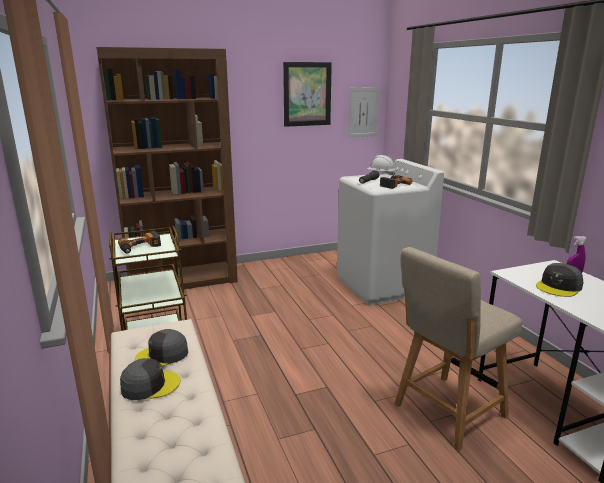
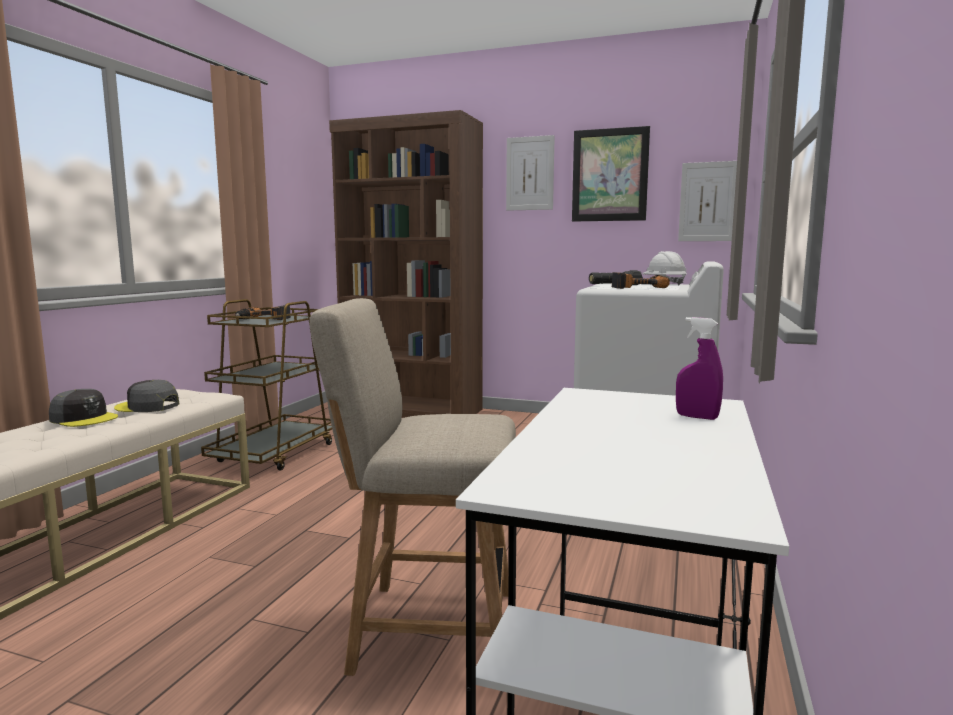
camera: 40 degrees right, 10 degrees down
grey cap [536,263,584,297] -> none
none -> picture [506,135,555,211]

